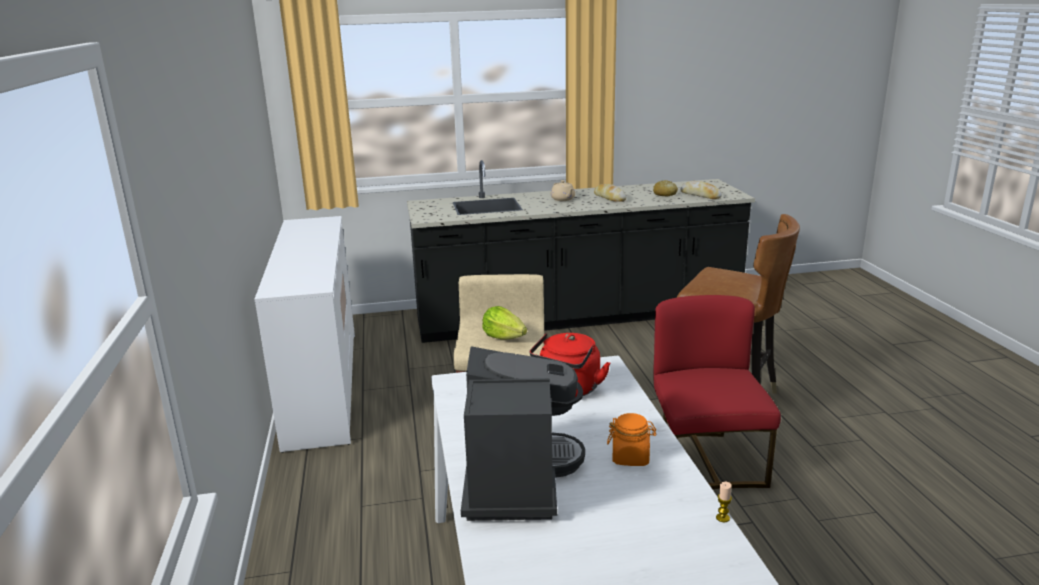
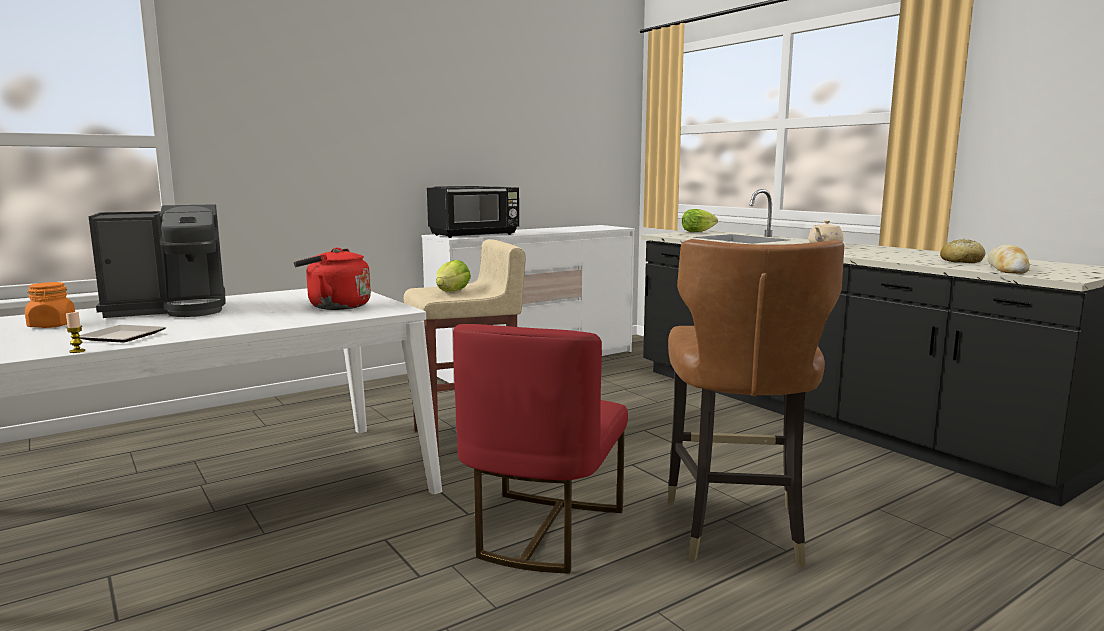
camera: 65 degrees right, 10 degrees down
bread [594,184,626,202] -> none
orange jar [607,413,657,466] -> orange jar moved to [25,282,75,328]
red chair [654,295,781,489] -> red chair turned 135 degrees clockwise [453,324,628,574]
none -> plate [79,325,166,343]
none -> black microwave [427,186,519,238]
none -> lettuce [682,209,718,232]

